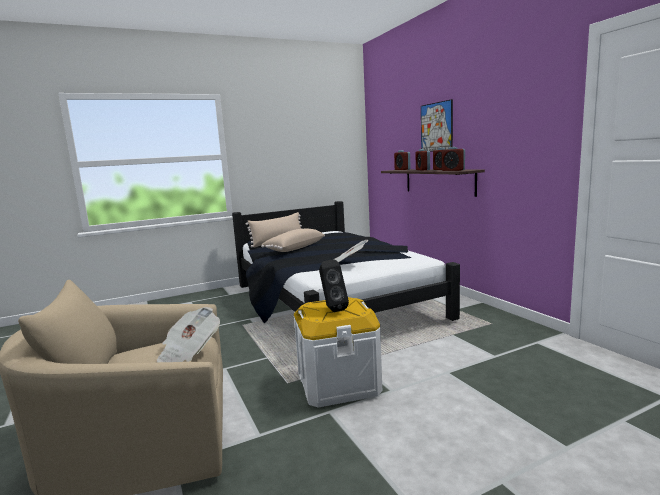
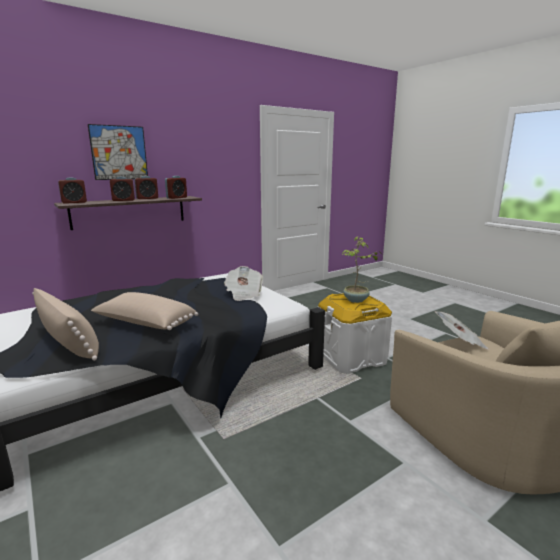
camera: 100 degrees left, 5 degrees up
black speaker [319,260,349,312] -> potted plant [342,236,382,303]

